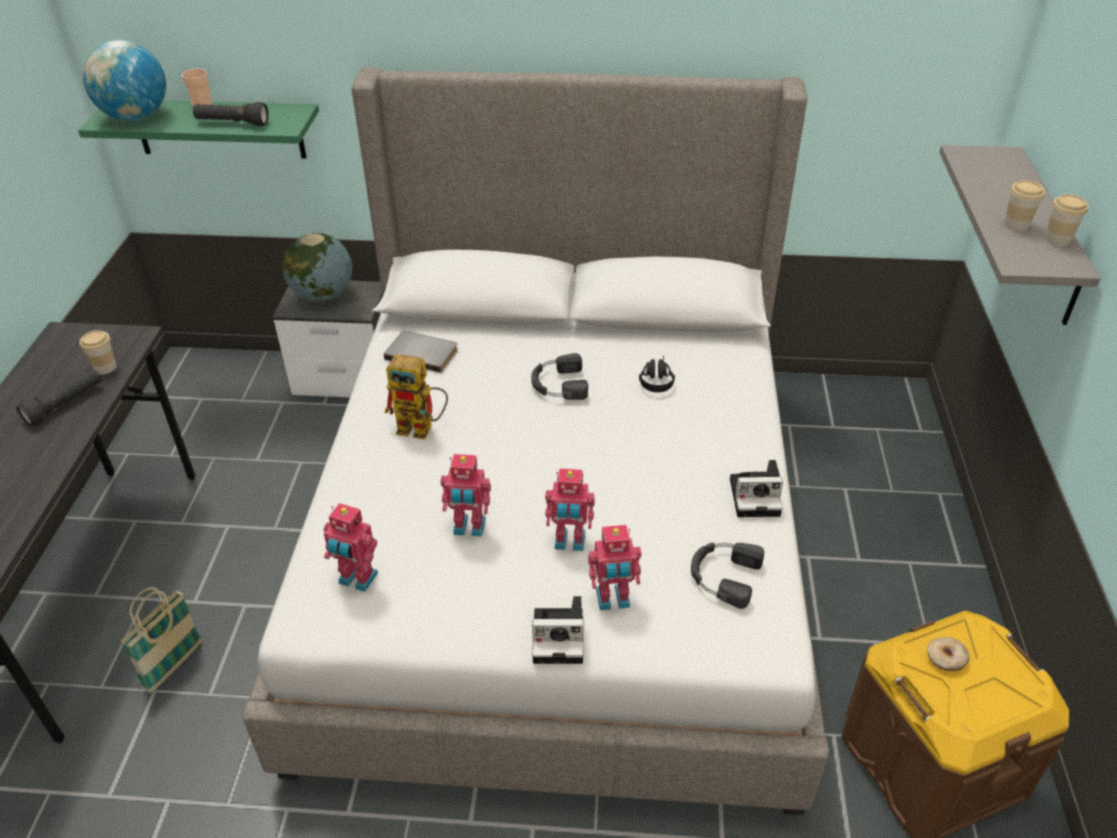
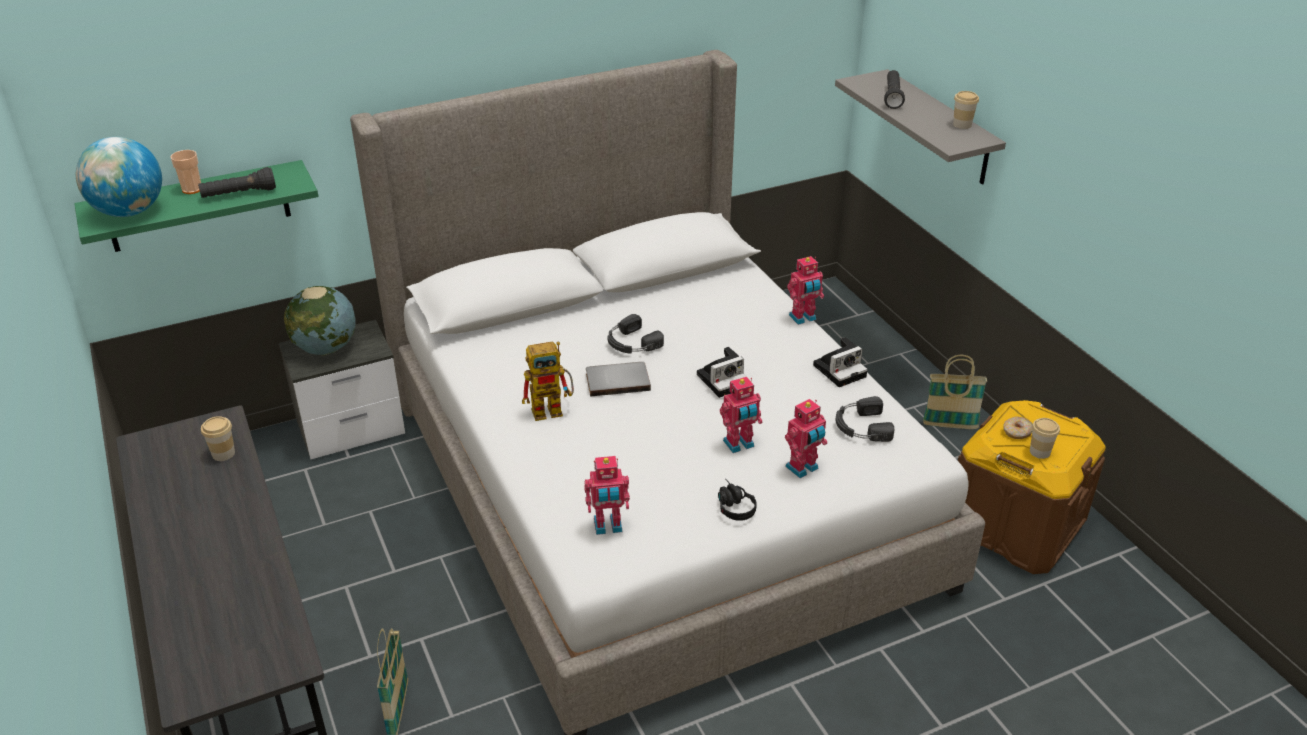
camera: 30 degrees left, 5 degrees down
black flashlight [16,369,102,426] -> black flashlight moved to [884,70,905,109]
grey book [384,331,458,373] -> grey book moved to [586,362,651,397]
toy robot [441,454,491,537] -> toy robot moved to [787,256,824,325]
camera [532,596,583,664] -> camera moved to [697,347,747,398]
black headphones [639,355,675,392] -> black headphones moved to [718,479,757,521]
cup [1004,180,1045,231] -> cup moved to [1030,418,1060,459]
none -> basket [923,355,987,429]

